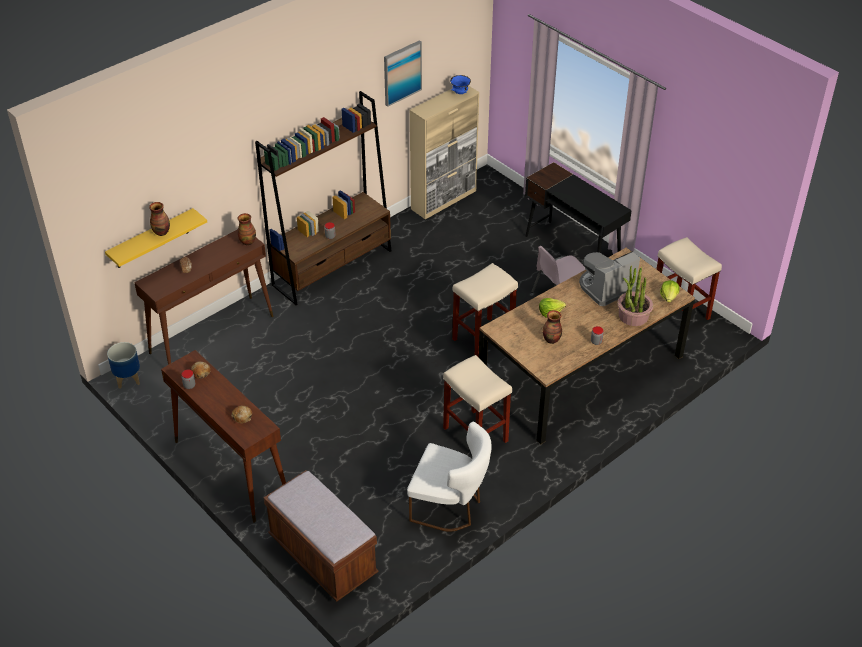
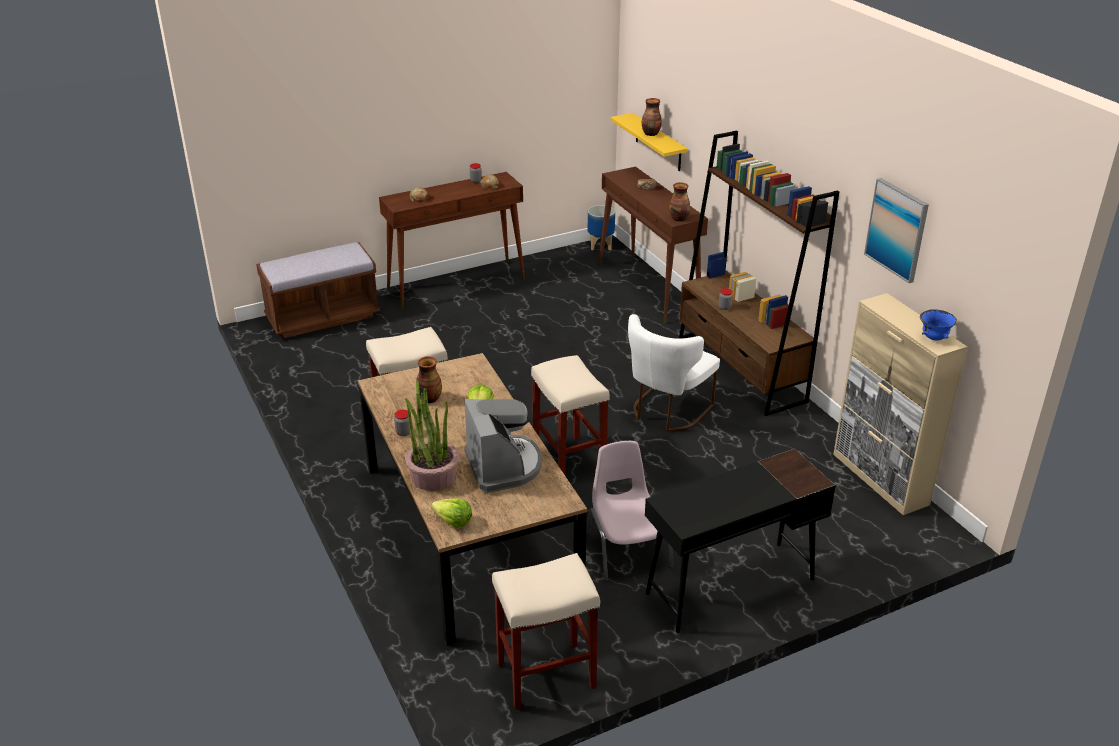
camera: 105 degrees right, 10 degrees down
white chair [407,422,492,532] -> white chair moved to [628,314,720,432]

